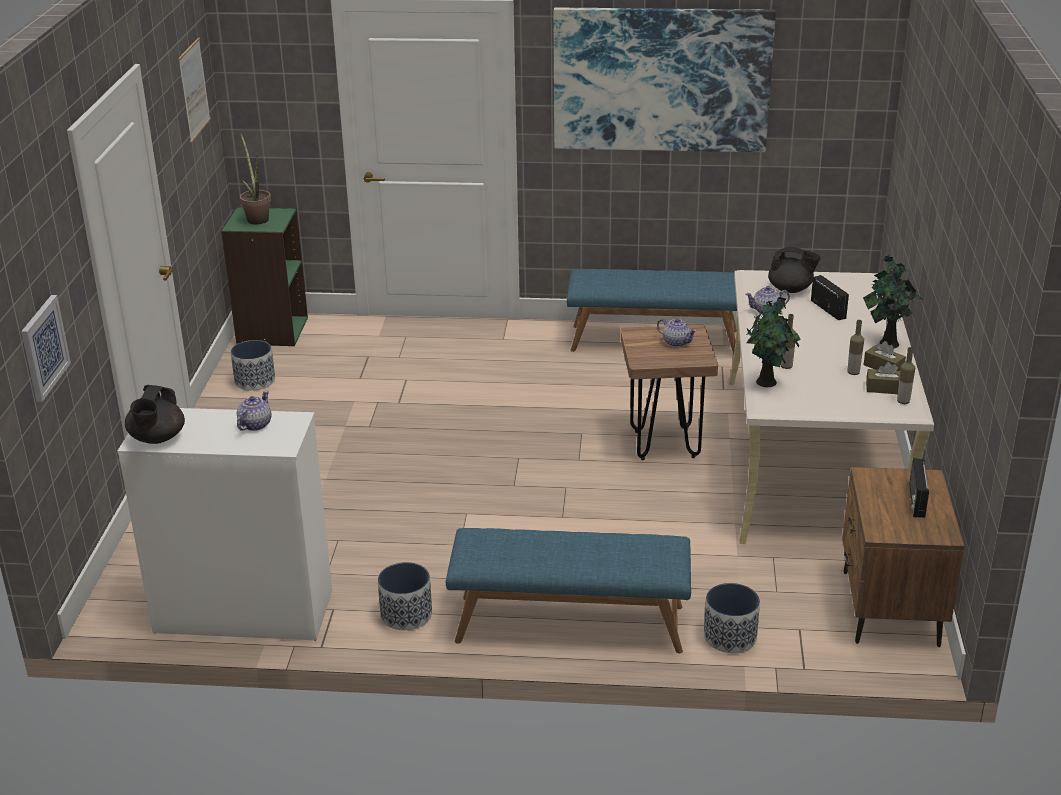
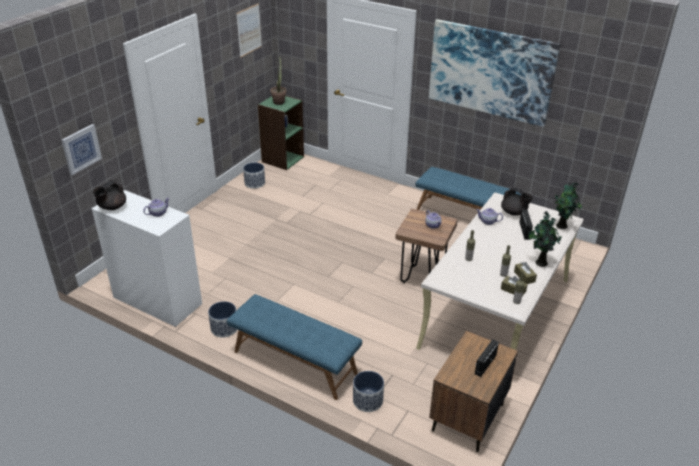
camera: 25 degrees right, 5 degrees up
potted plant [746,297,801,387] -> potted plant moved to [554,183,582,229]

